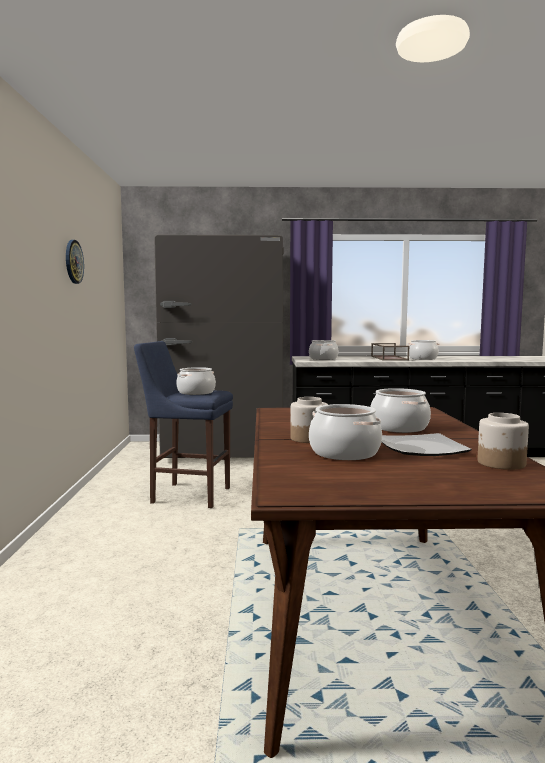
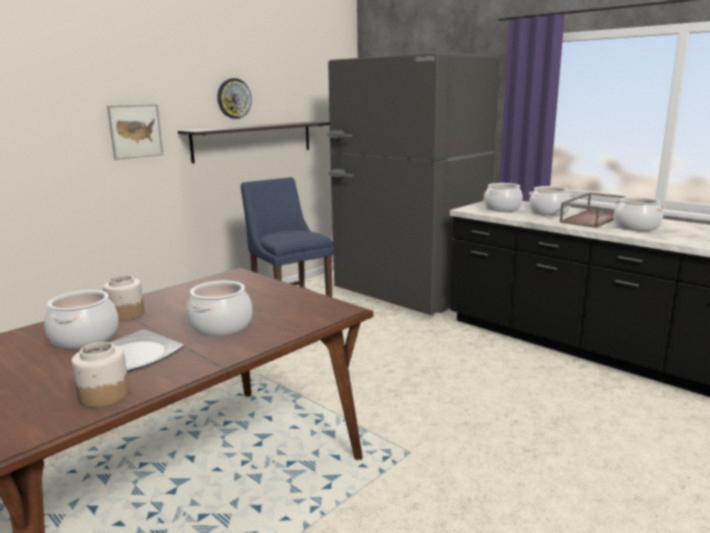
camera: 45 degrees right, 10 degrees up
cooking pot [176,367,216,395] -> cooking pot moved to [529,186,572,216]
none -> picture [107,104,163,160]
none -> shelf [178,121,330,163]

